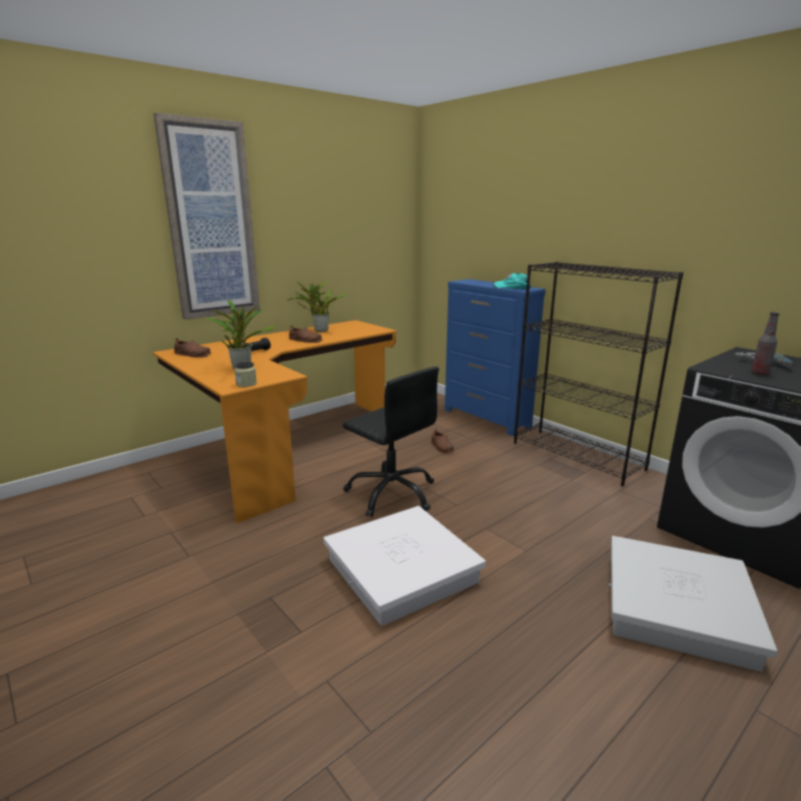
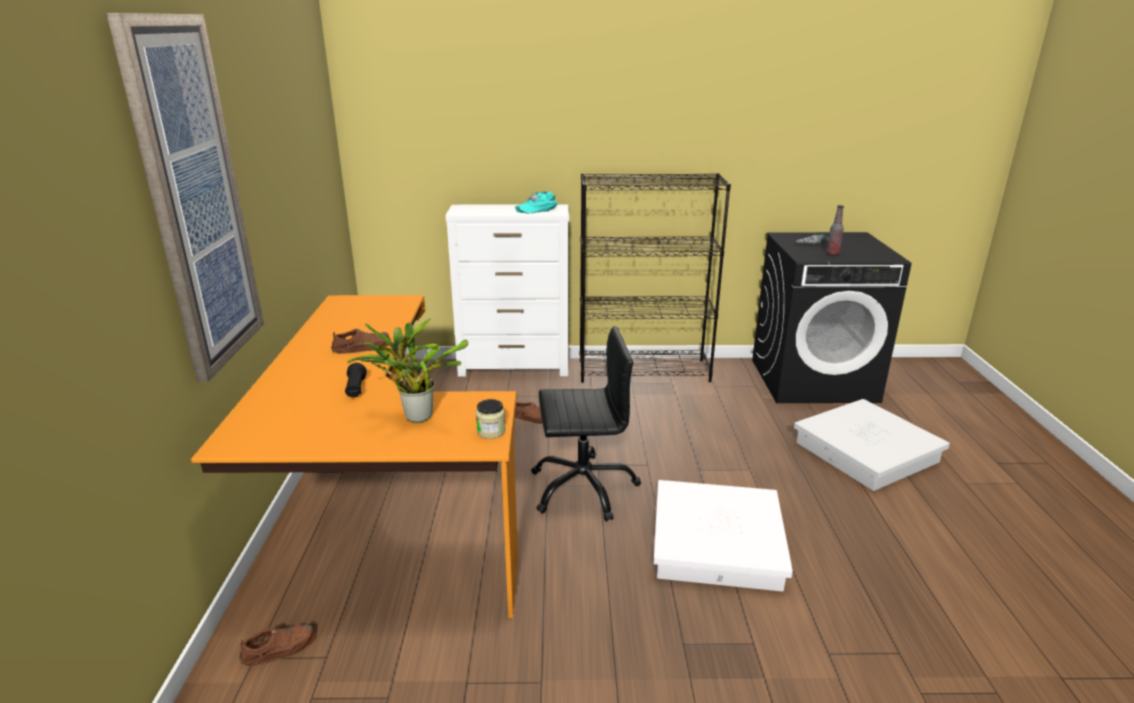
camera: 50 degrees left, 5 degrees up
brown shoe [174,338,211,357] -> brown shoe moved to [239,624,317,666]
potted plant [286,280,346,332] -> none
blue dresser [445,279,545,436] -> white dresser [445,204,569,377]

